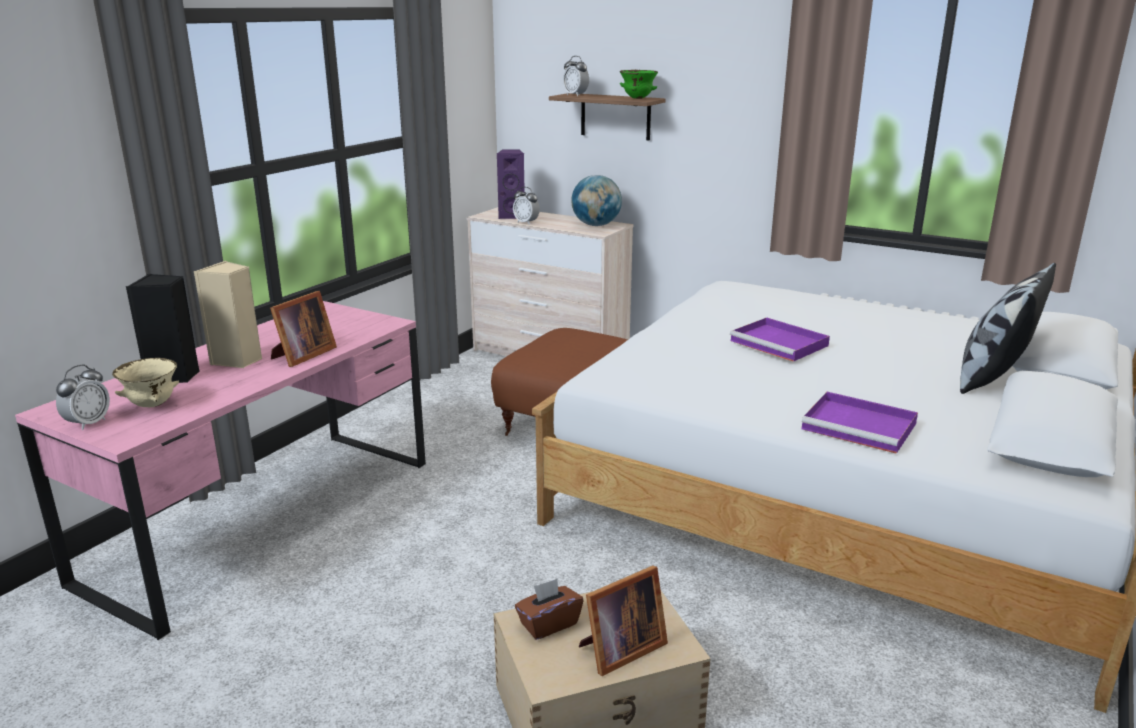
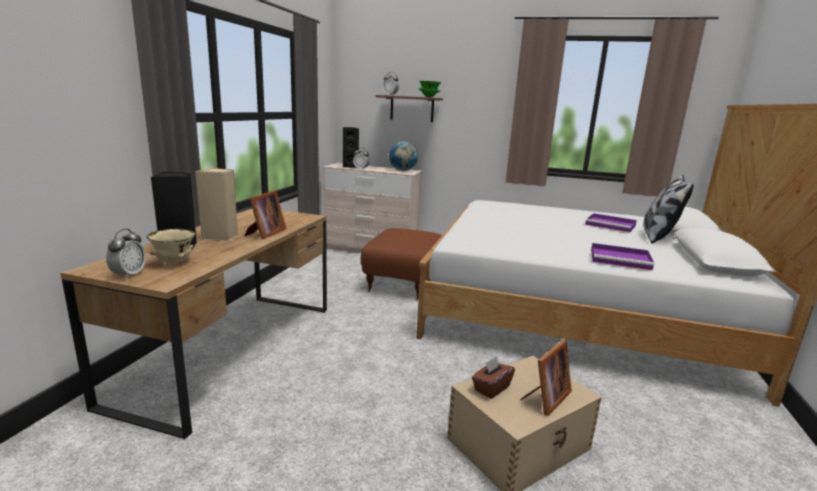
camera: 15 degrees left, 5 degrees down
pink desk [15,301,426,640] -> brown desk [60,209,327,440]
purple speaker [497,149,525,219] -> black speaker [343,127,359,168]
purple tray [730,318,830,362] -> purple tray moved to [585,213,637,232]

